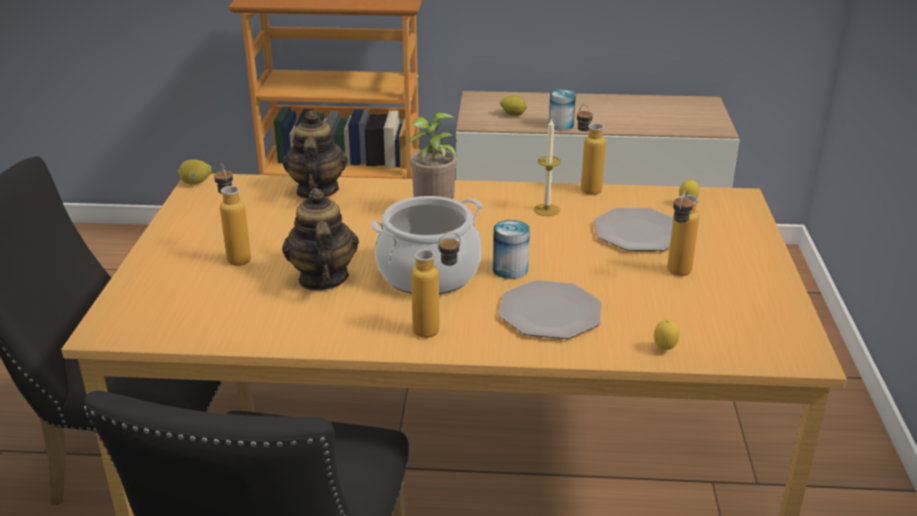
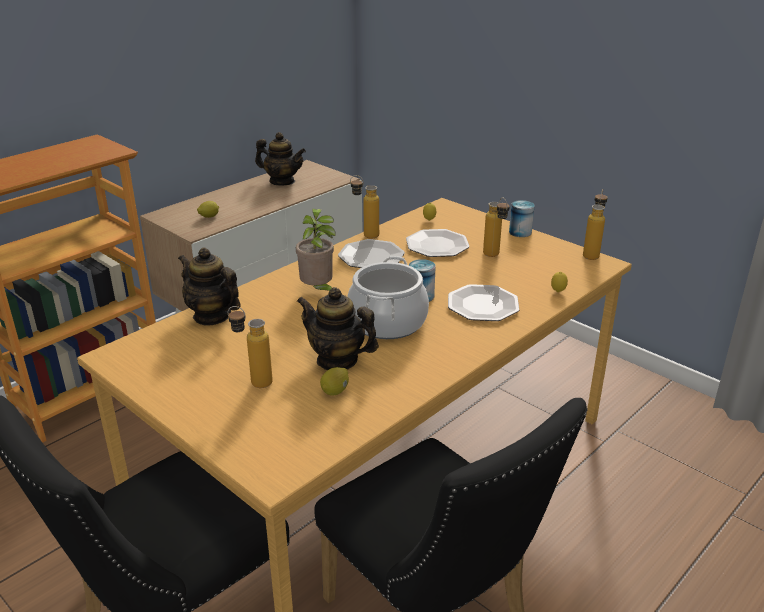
camera: 50 degrees left, 0 degrees up
lemon [178,159,212,185] -> lemon moved to [320,367,349,396]
bottle [411,232,461,338] -> bottle moved to [583,189,608,260]
candle [534,118,561,216] -> plate [338,239,405,268]
can [549,89,576,131] -> can moved to [509,200,535,237]
none -> teapot [255,132,306,186]

